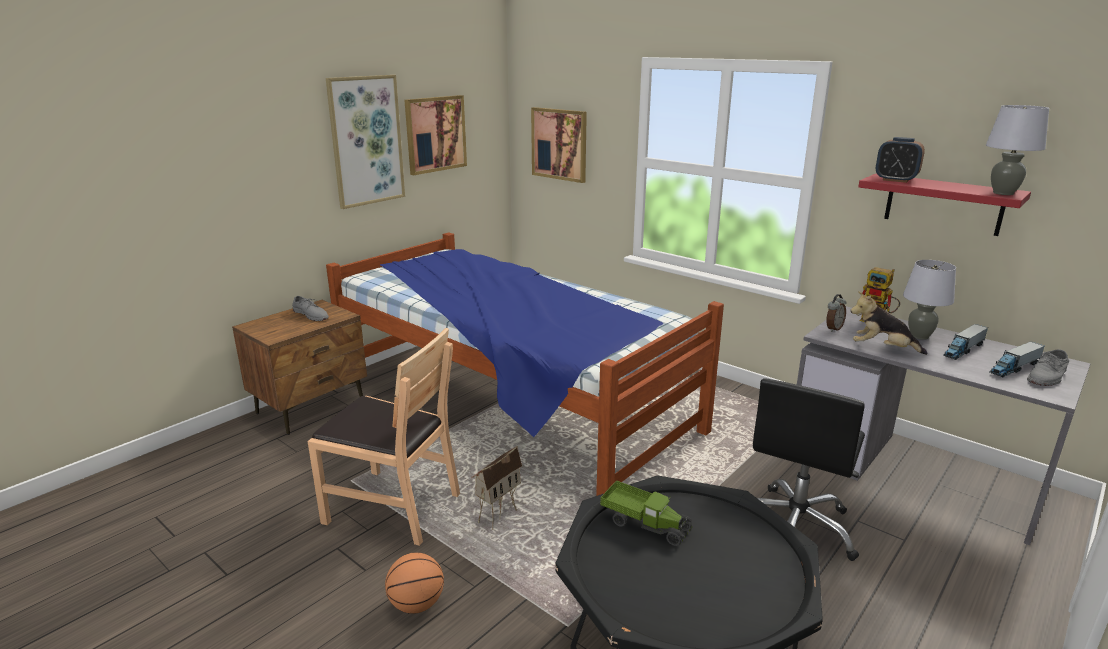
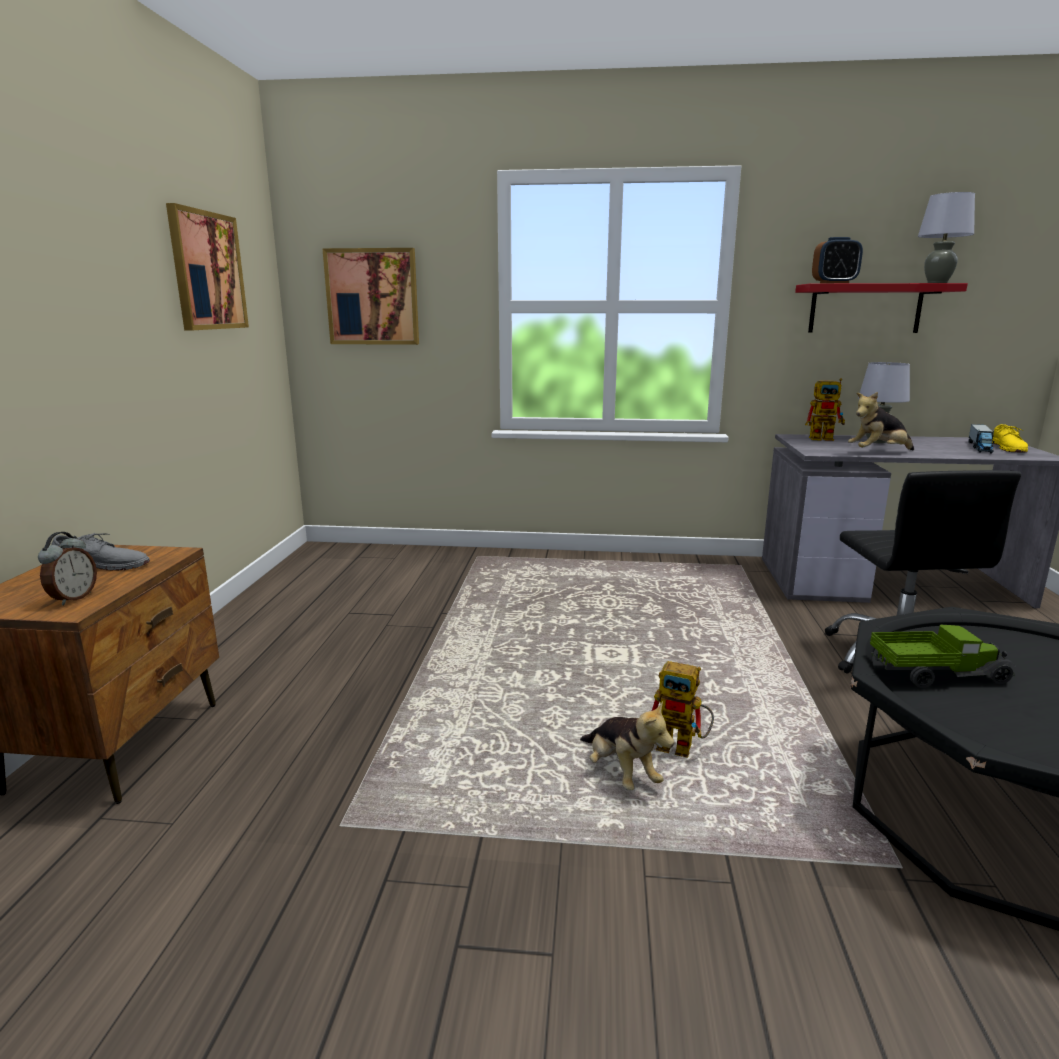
camera: 35 degrees left, 5 degrees down
brown chair [308,328,460,546] -> none
picture [326,75,405,209] -> none
bed [326,232,724,496] -> none
basketball [385,552,444,614] -> none
toy house [471,446,522,530] -> plush toy [580,701,674,790]
alarm clock [826,294,847,332] -> alarm clock moved to [38,532,97,605]
toy truck [943,324,988,360] -> none
grey shoe [1027,349,1069,386] -> yellow shoe [992,424,1028,453]
none -> toy robot [652,661,714,758]

